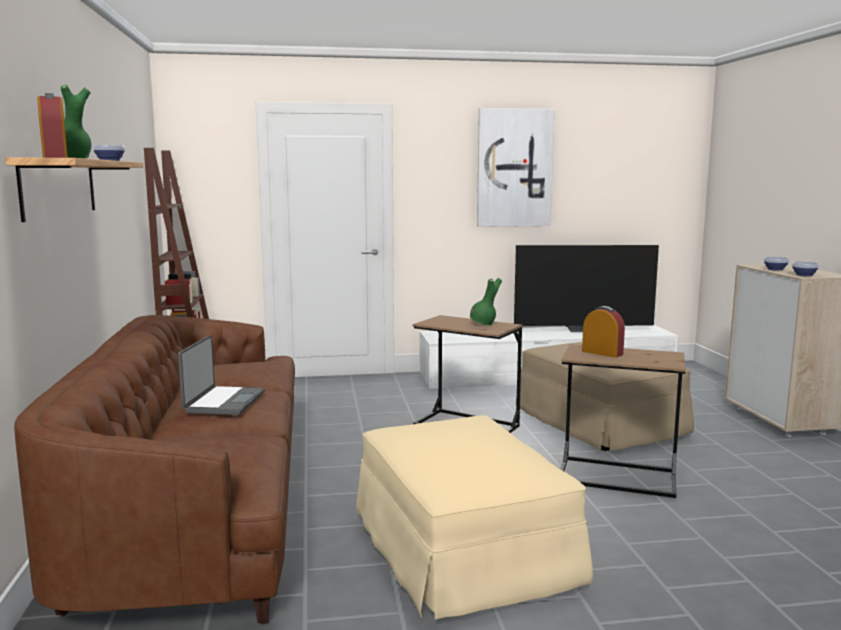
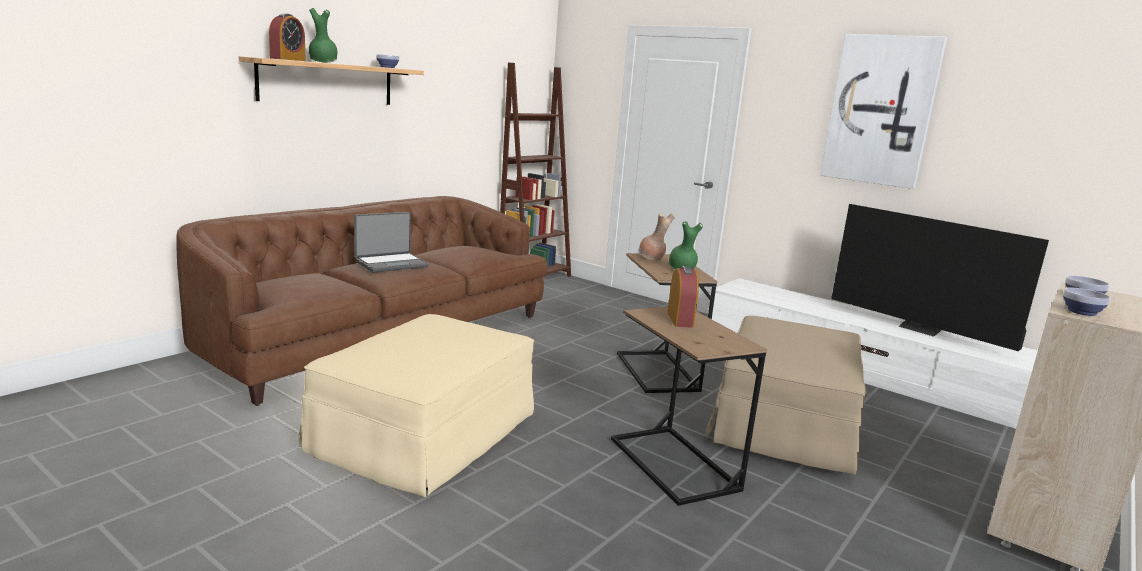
camera: 45 degrees right, 5 degrees up
none -> brown vase [638,213,675,261]

